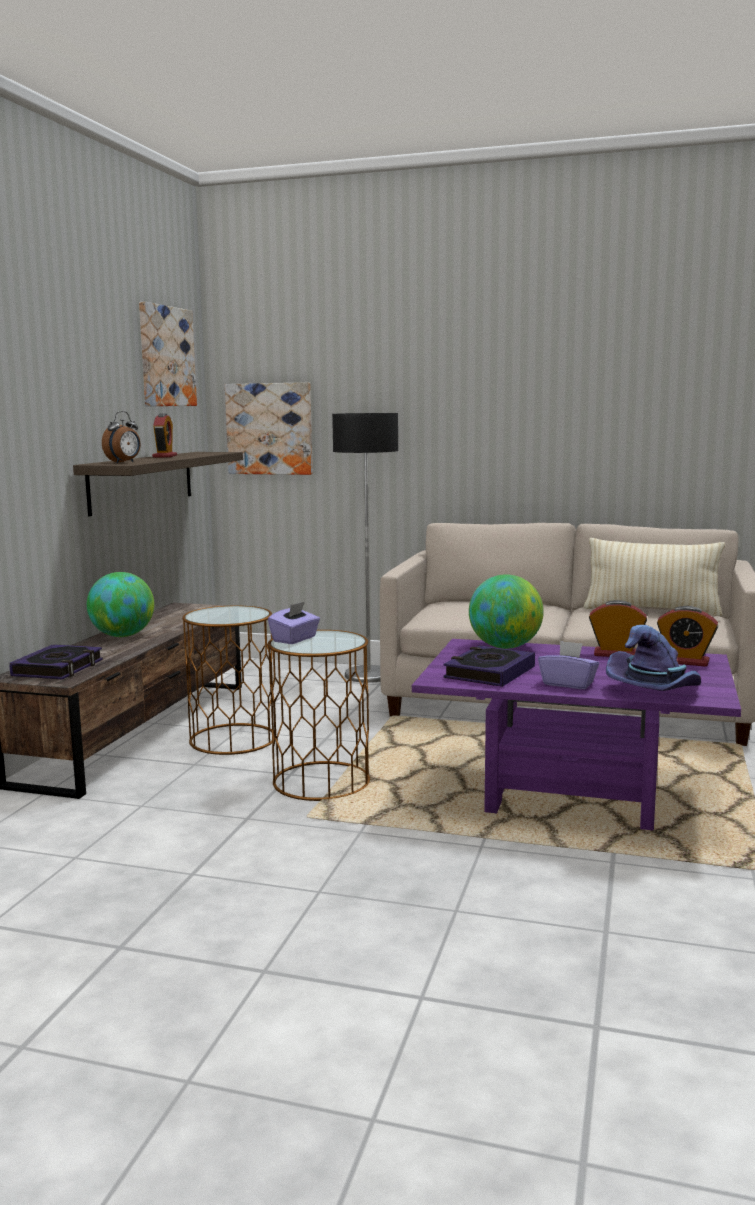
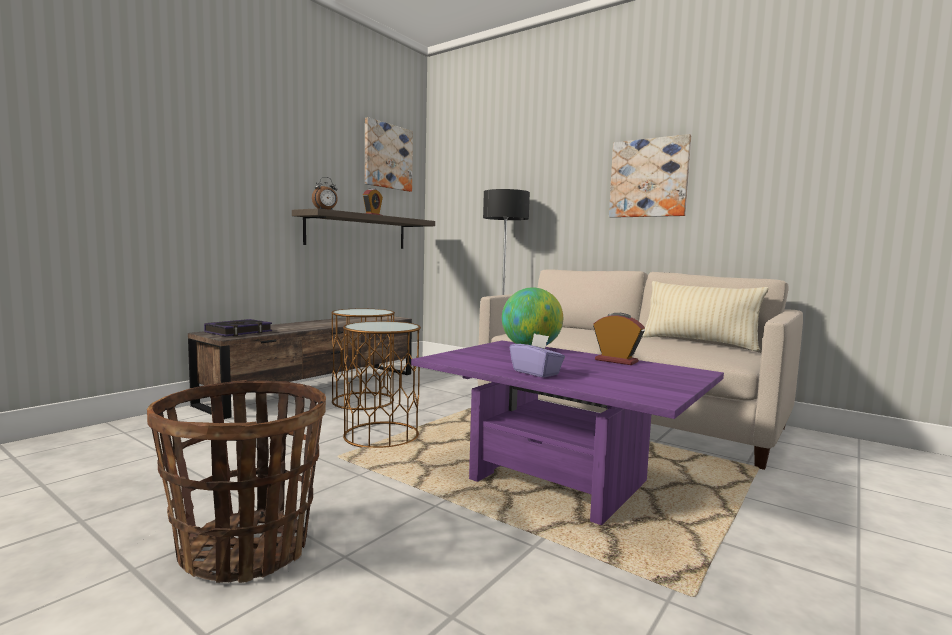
camera: 20 degrees right, 5 degrees down
globe [87,572,154,637] -> none
picture [225,382,313,475] -> picture moved to [609,134,691,218]
purple tissue box [268,602,320,644] -> none
book [443,645,535,687] -> none
purple hat [606,625,701,691] -> none
alarm clock [657,606,718,667] -> none
none -> basket [147,380,326,583]

